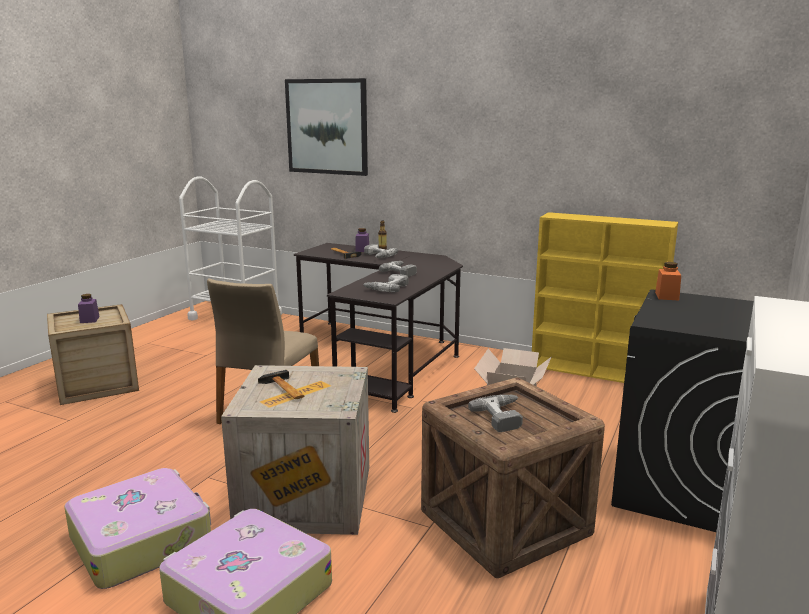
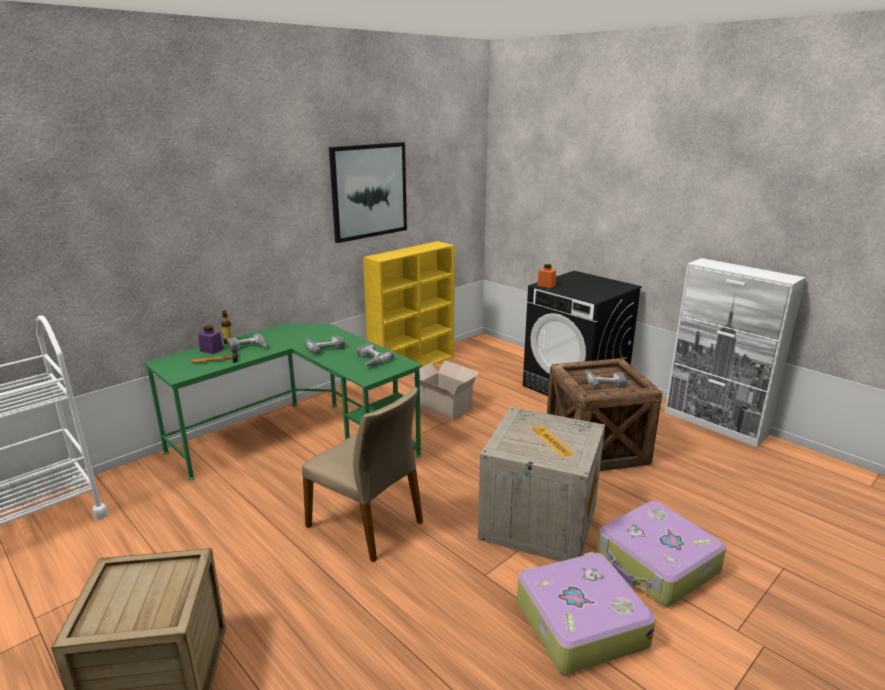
camera: 70 degrees left, 5 degrees up
purple jar [78,294,99,323] -> none
hammer [258,370,304,399] -> none
picture [285,78,368,176] -> picture moved to [329,142,407,243]
black desk [294,243,463,413] -> green desk [143,323,423,480]

